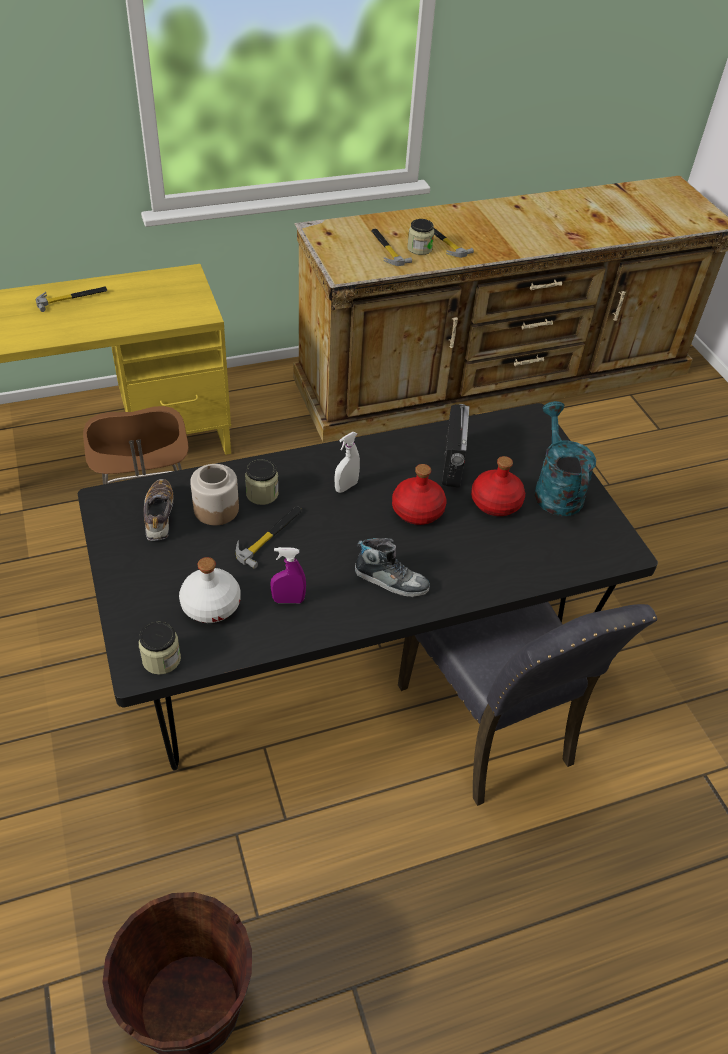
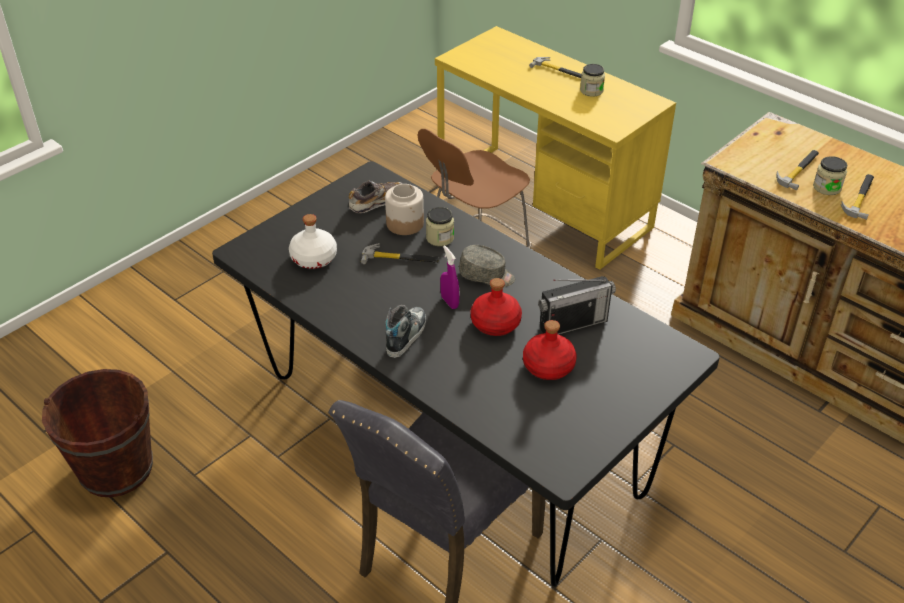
camera: 65 degrees right, 5 degrees down
jar [139,622,181,675] -> jar moved to [580,64,605,97]
purple spray bottle [270,547,306,603] -> purple spray bottle moved to [440,245,459,309]
white spray bottle [335,432,360,493] -> grey cap [459,245,515,287]
shoe [355,538,430,597] -> shoe turned 150 degrees counterclockwise [385,305,426,358]
turquoise watering can [534,401,596,516] -> none

